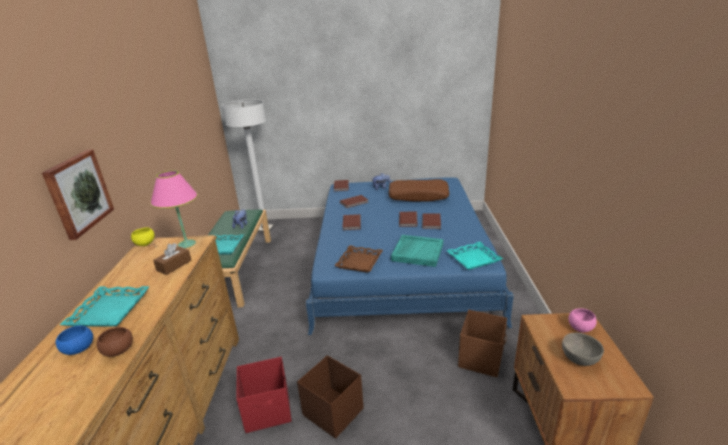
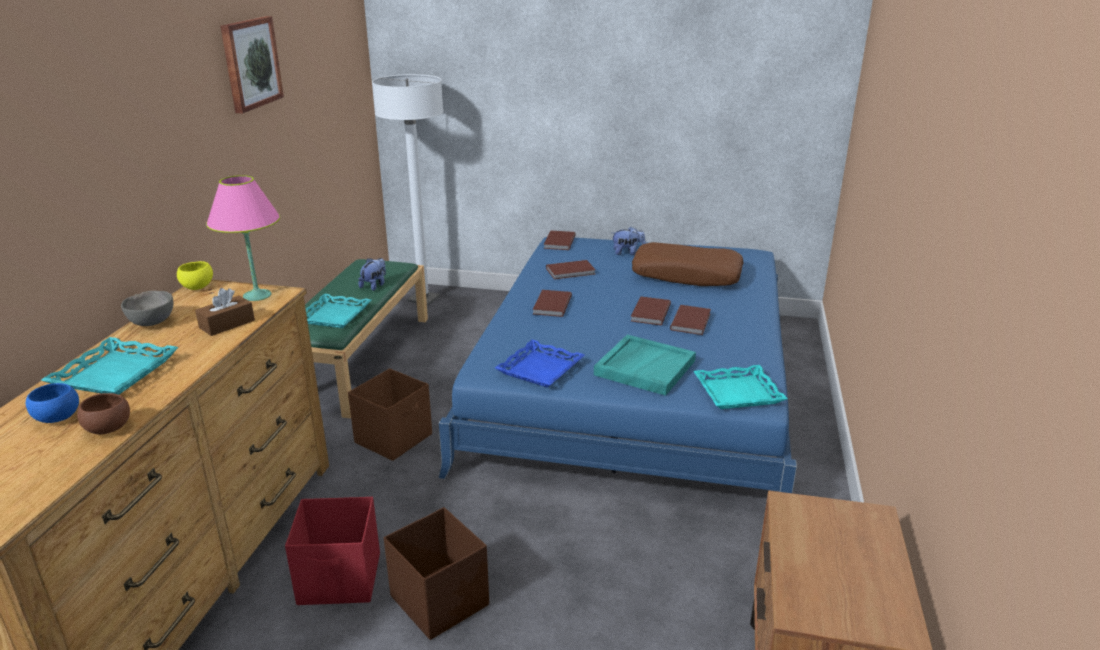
camera: 10 degrees right, 0 degrees up
picture [42,149,114,240] -> picture moved to [220,16,284,113]
brown tray [334,245,383,272] -> blue tray [495,340,584,388]
brown storage box [458,310,507,377] -> brown storage box moved to [348,369,432,461]
grey bowl [562,333,604,366] -> grey bowl moved to [121,291,173,326]
pink bowl [568,308,597,332] -> none

